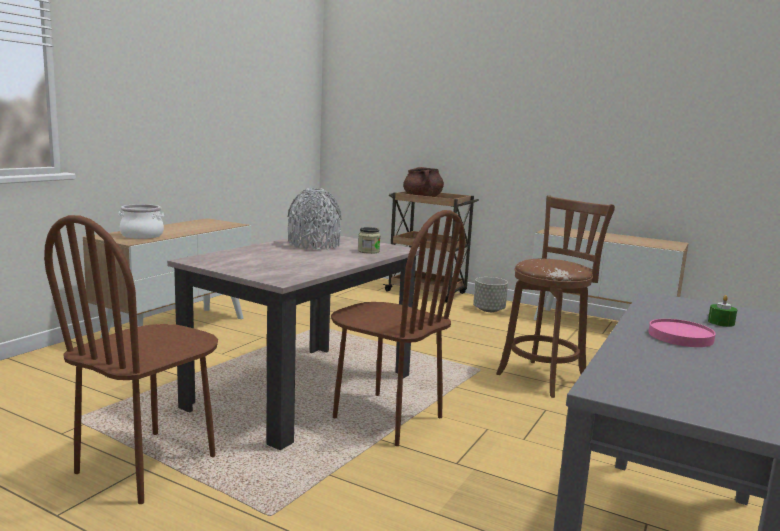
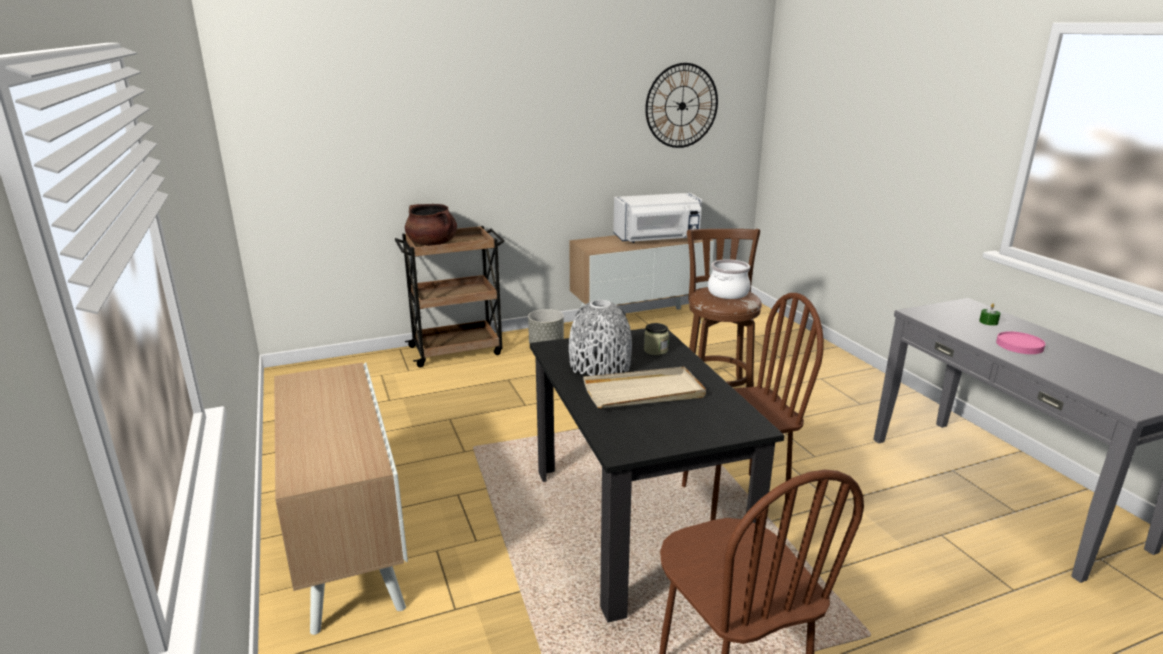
camera: 50 degrees left, 10 degrees up
cooking pot [119,204,164,239] -> cooking pot moved to [708,259,750,299]
beige dining table [167,234,419,450] -> black dining table [530,328,785,623]
none -> beige tray [583,367,706,408]
none -> white microwave [613,193,702,243]
none -> wall clock [645,63,718,148]

